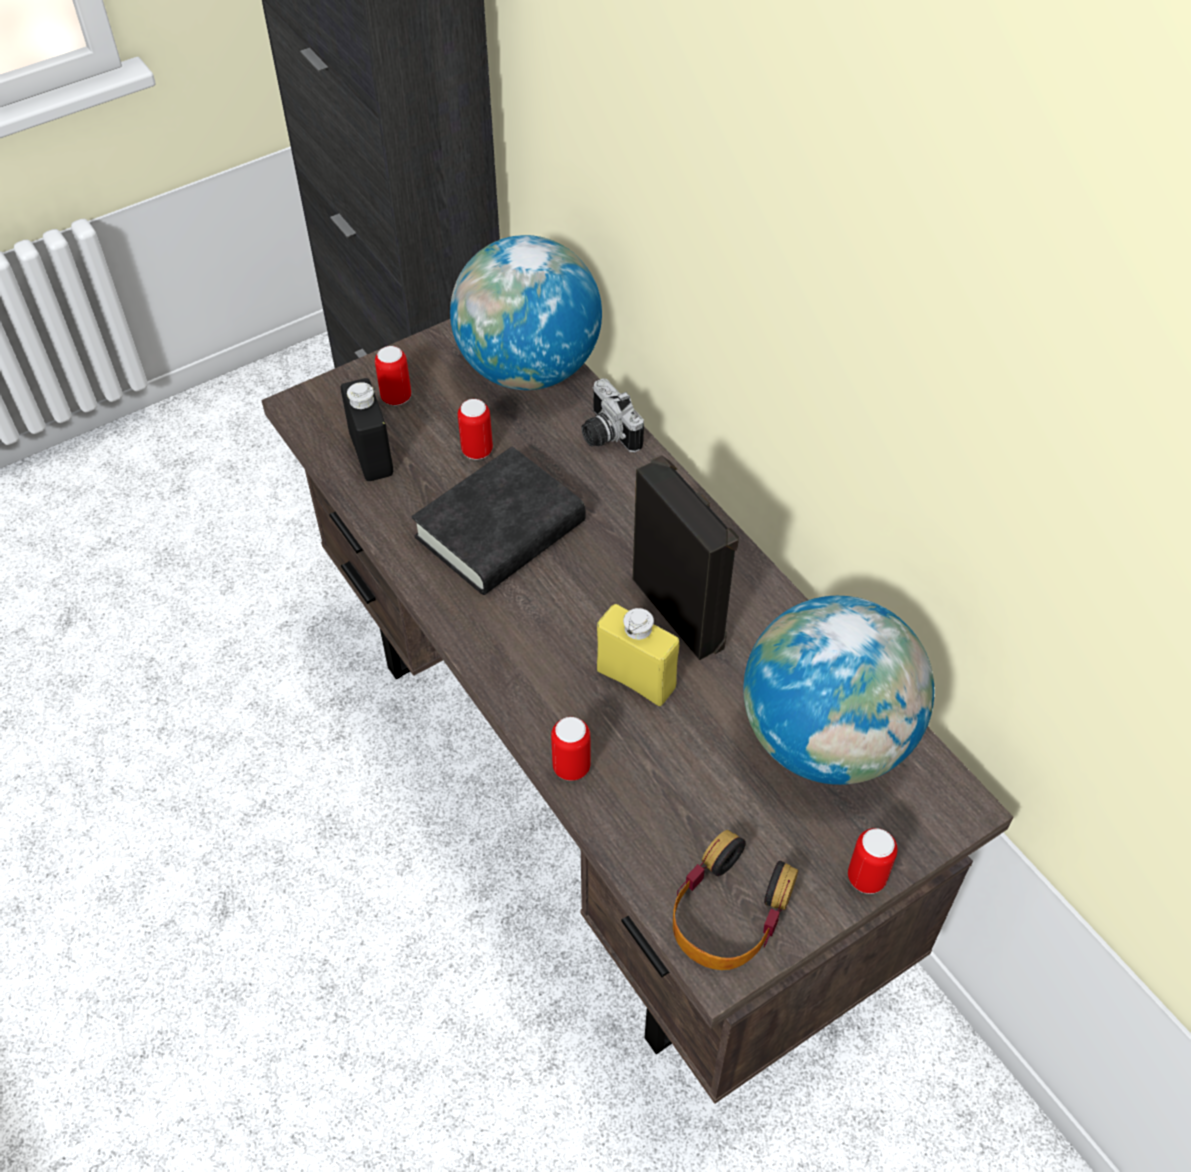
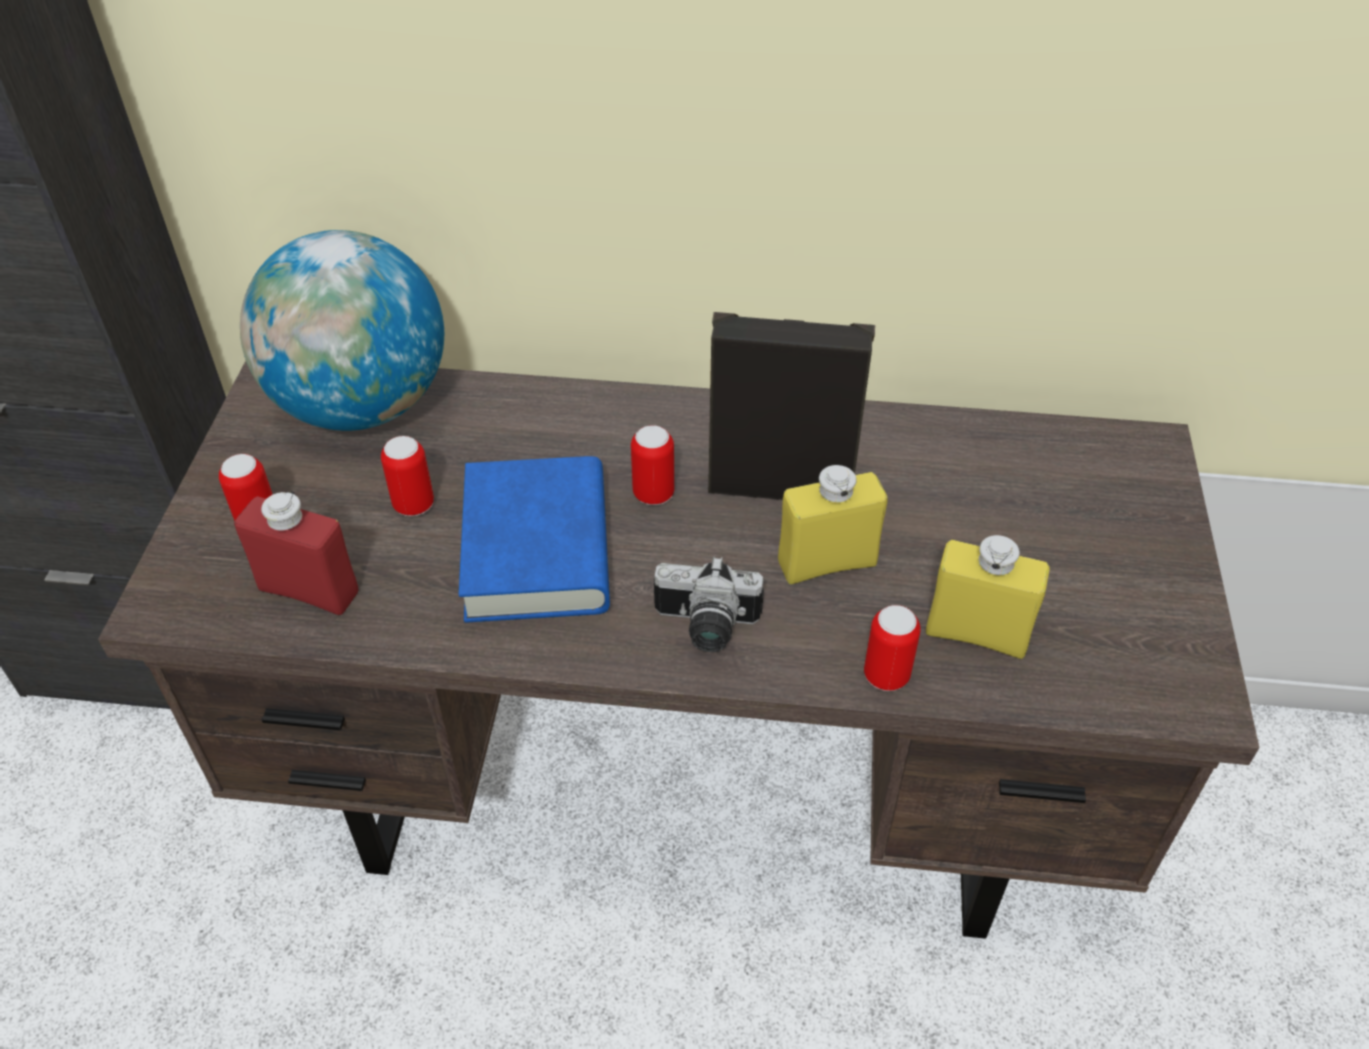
camera: 50 degrees left, 5 degrees down
black bottle [341,378,393,481] -> red bottle [234,491,358,615]
black book [412,446,586,595] -> blue book [459,456,610,623]
camera [581,378,644,452] -> camera moved to [654,556,764,652]
headphones [673,830,798,970] -> none
globe [743,596,934,785] -> none
can [848,828,897,894] -> can moved to [631,425,674,505]
none -> yellow bottle [926,535,1050,659]

